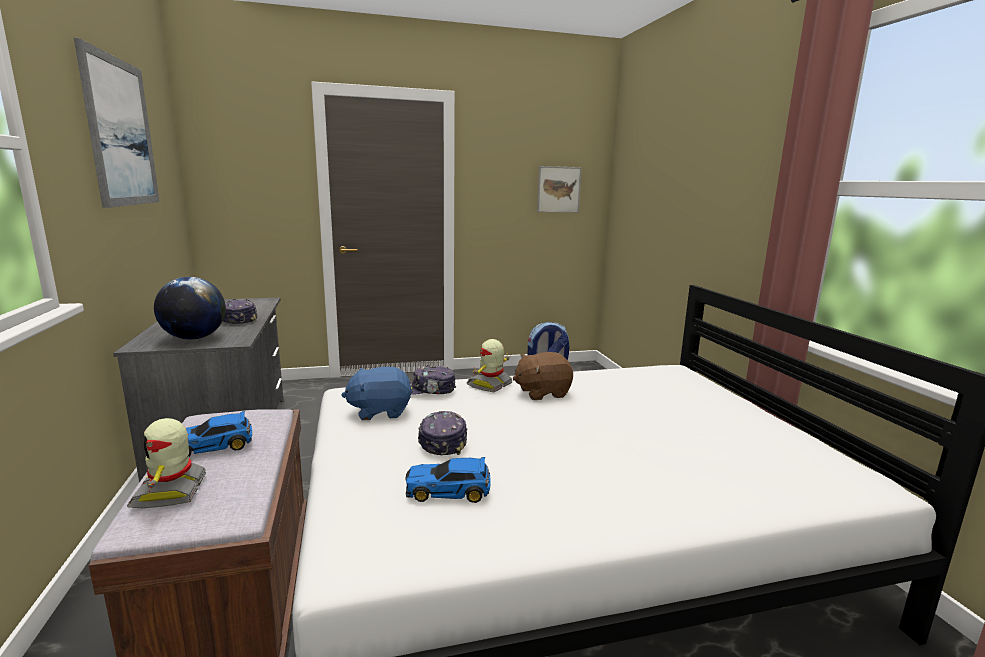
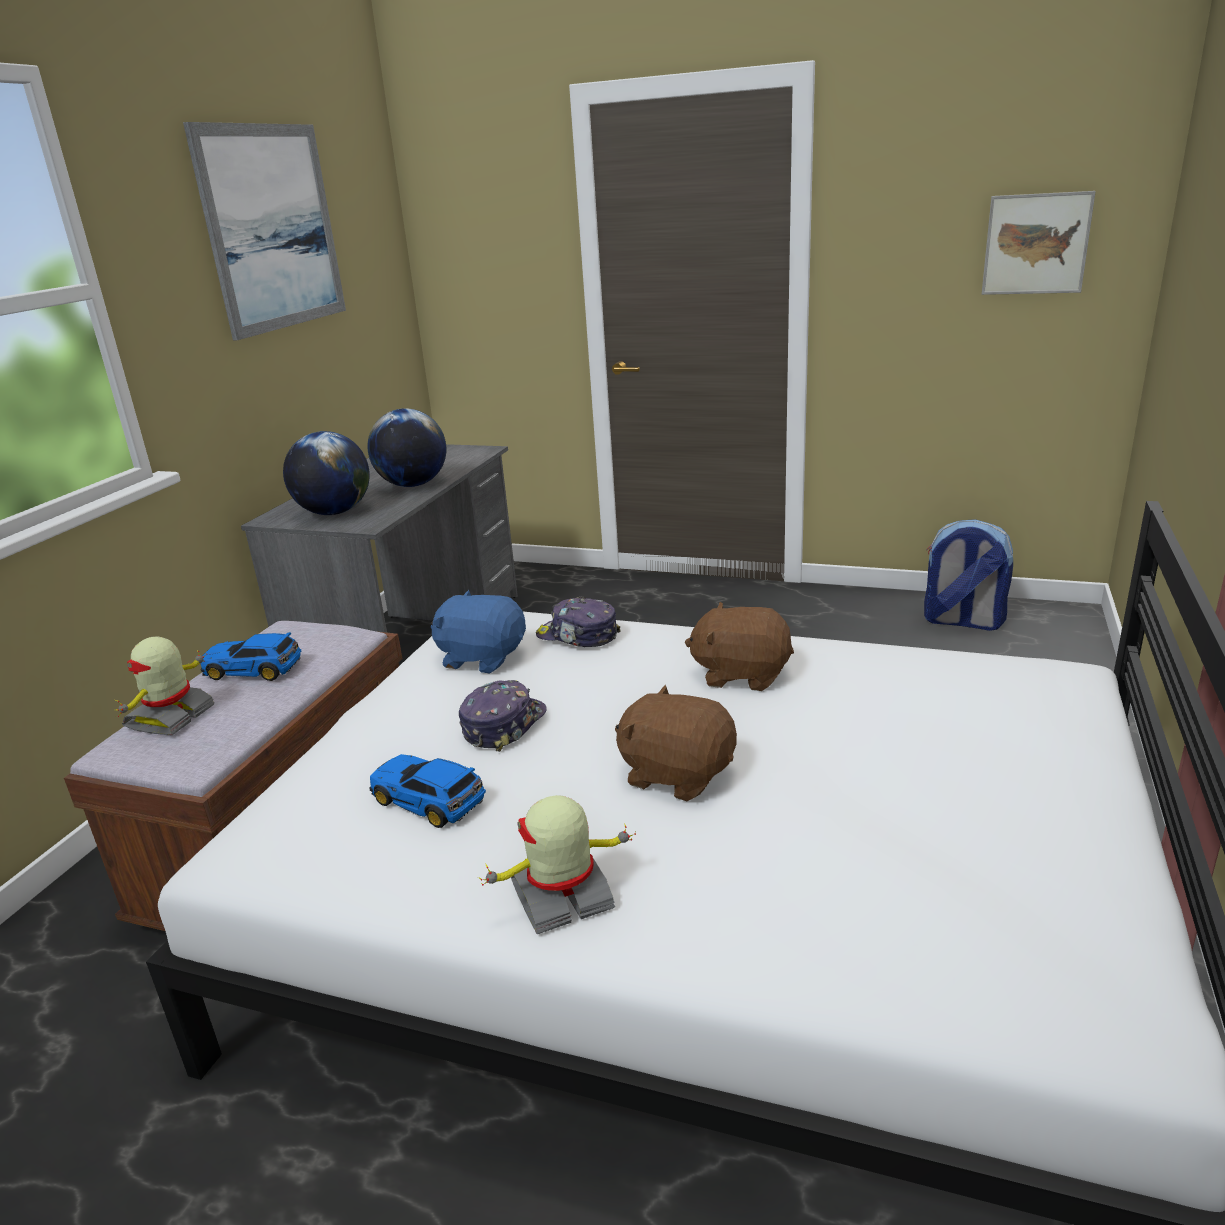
camera: 35 degrees right, 10 degrees up
cap [223,299,257,324] -> globe [367,408,446,487]
toy robot [467,339,512,392] -> toy robot moved to [478,795,636,934]
none -> brown plush toy [615,685,737,801]

